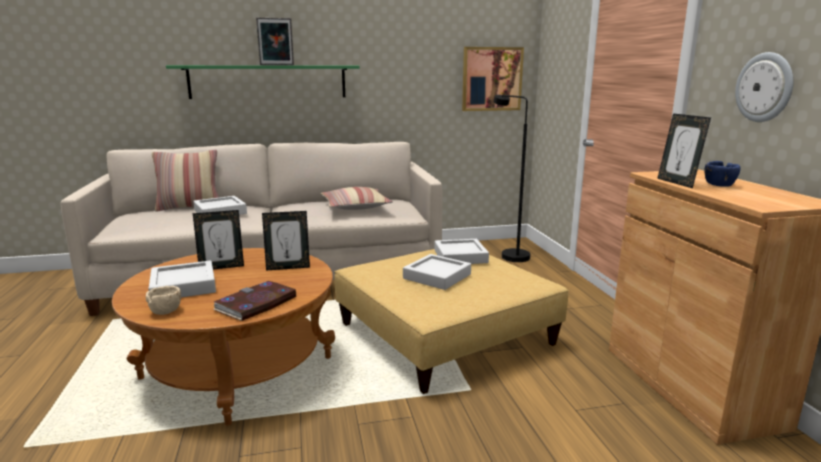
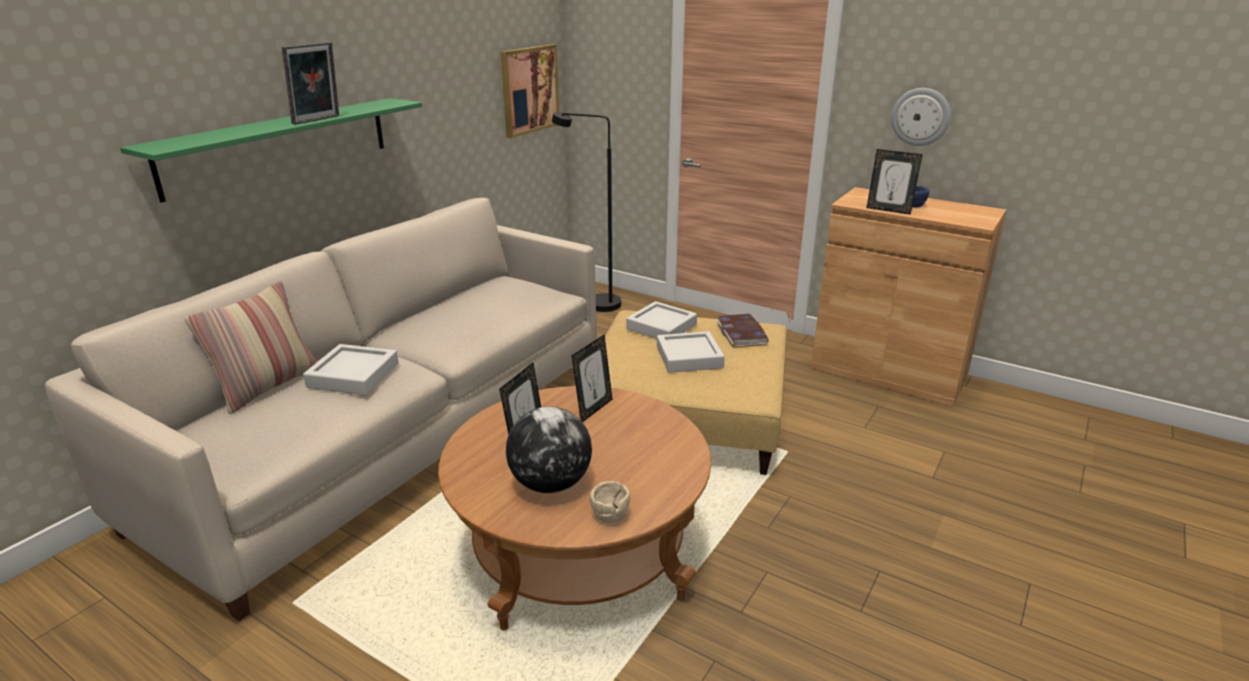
camera: 45 degrees left, 10 degrees up
grey tray [148,260,216,298] -> globe [506,406,592,493]
book [214,281,296,321] -> book moved to [716,314,768,347]
pillow [321,187,393,210] -> none

